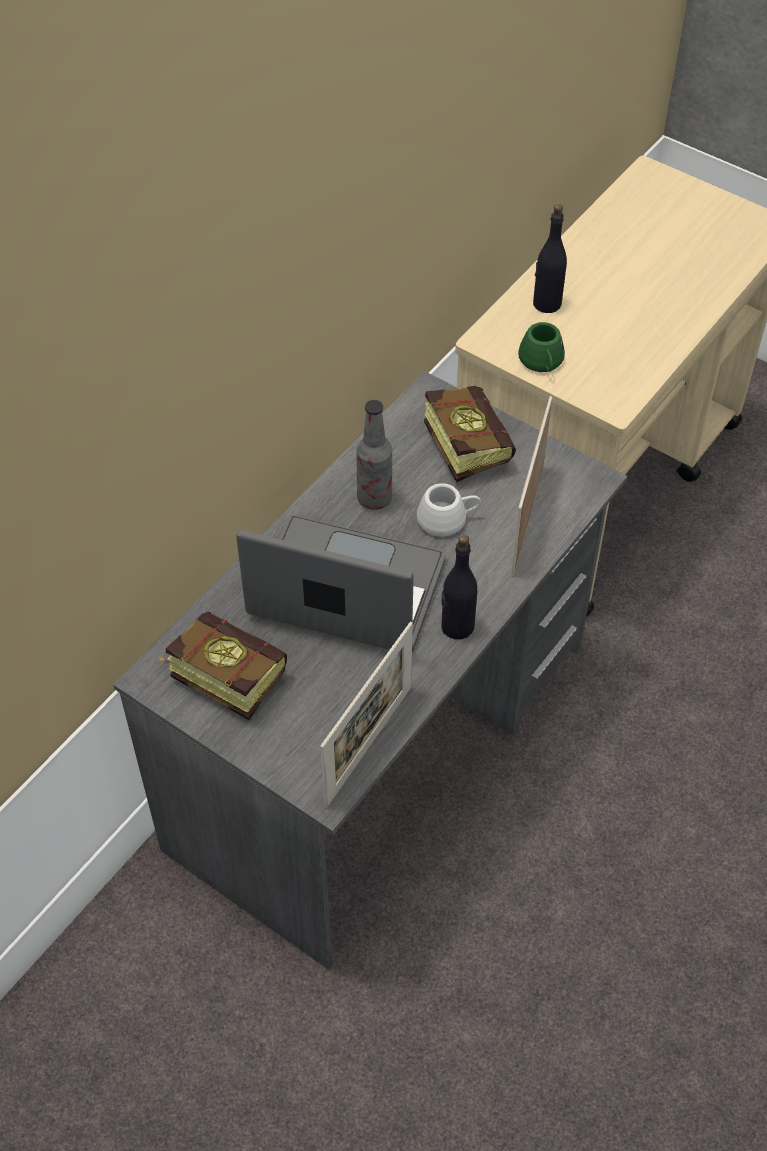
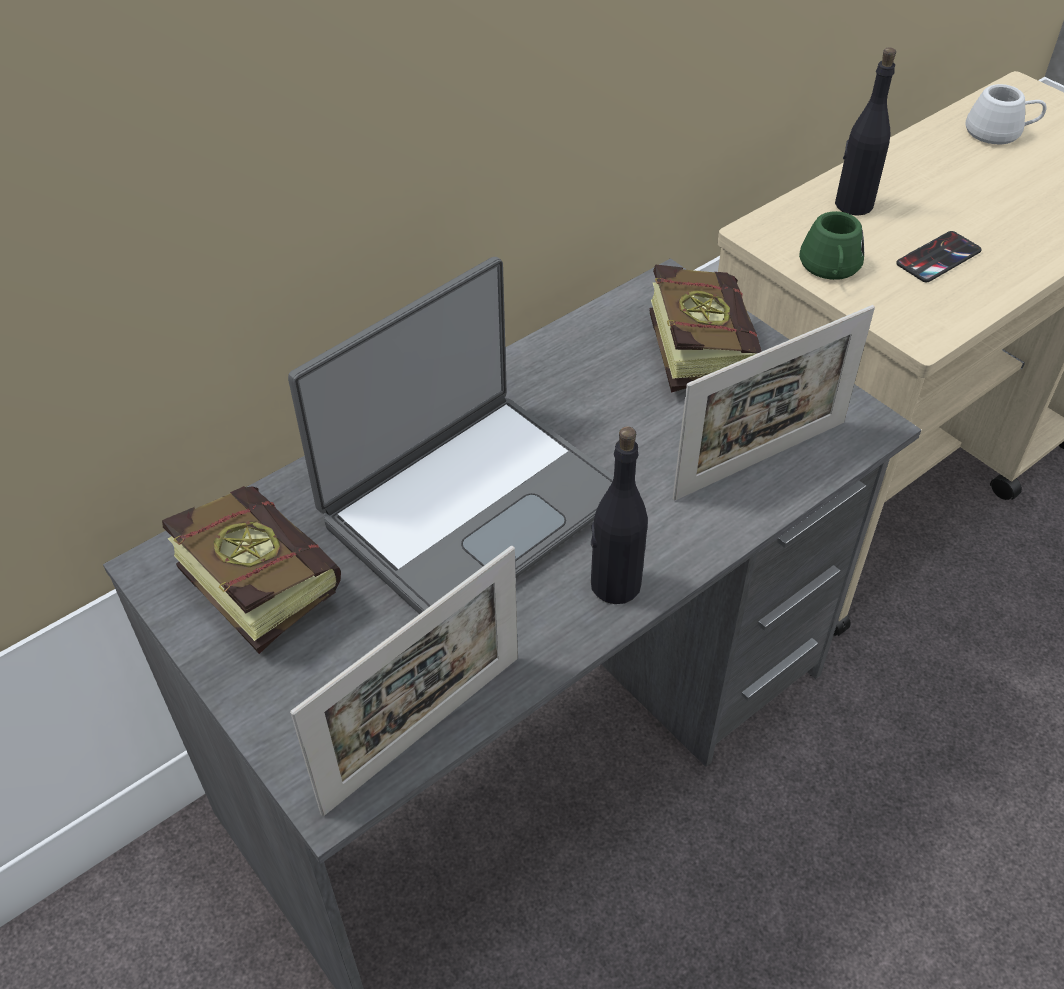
camera: 15 degrees right, 5 degrees down
laptop [236,515,446,652] -> laptop turned 105 degrees clockwise [288,257,614,614]
bottle [356,400,392,510] -> none
white mug [417,483,481,537] -> white mug moved to [965,84,1047,144]
picture frame [511,396,552,576] -> picture frame turned 150 degrees counterclockwise [672,305,875,501]
none -> phone [896,231,982,282]

